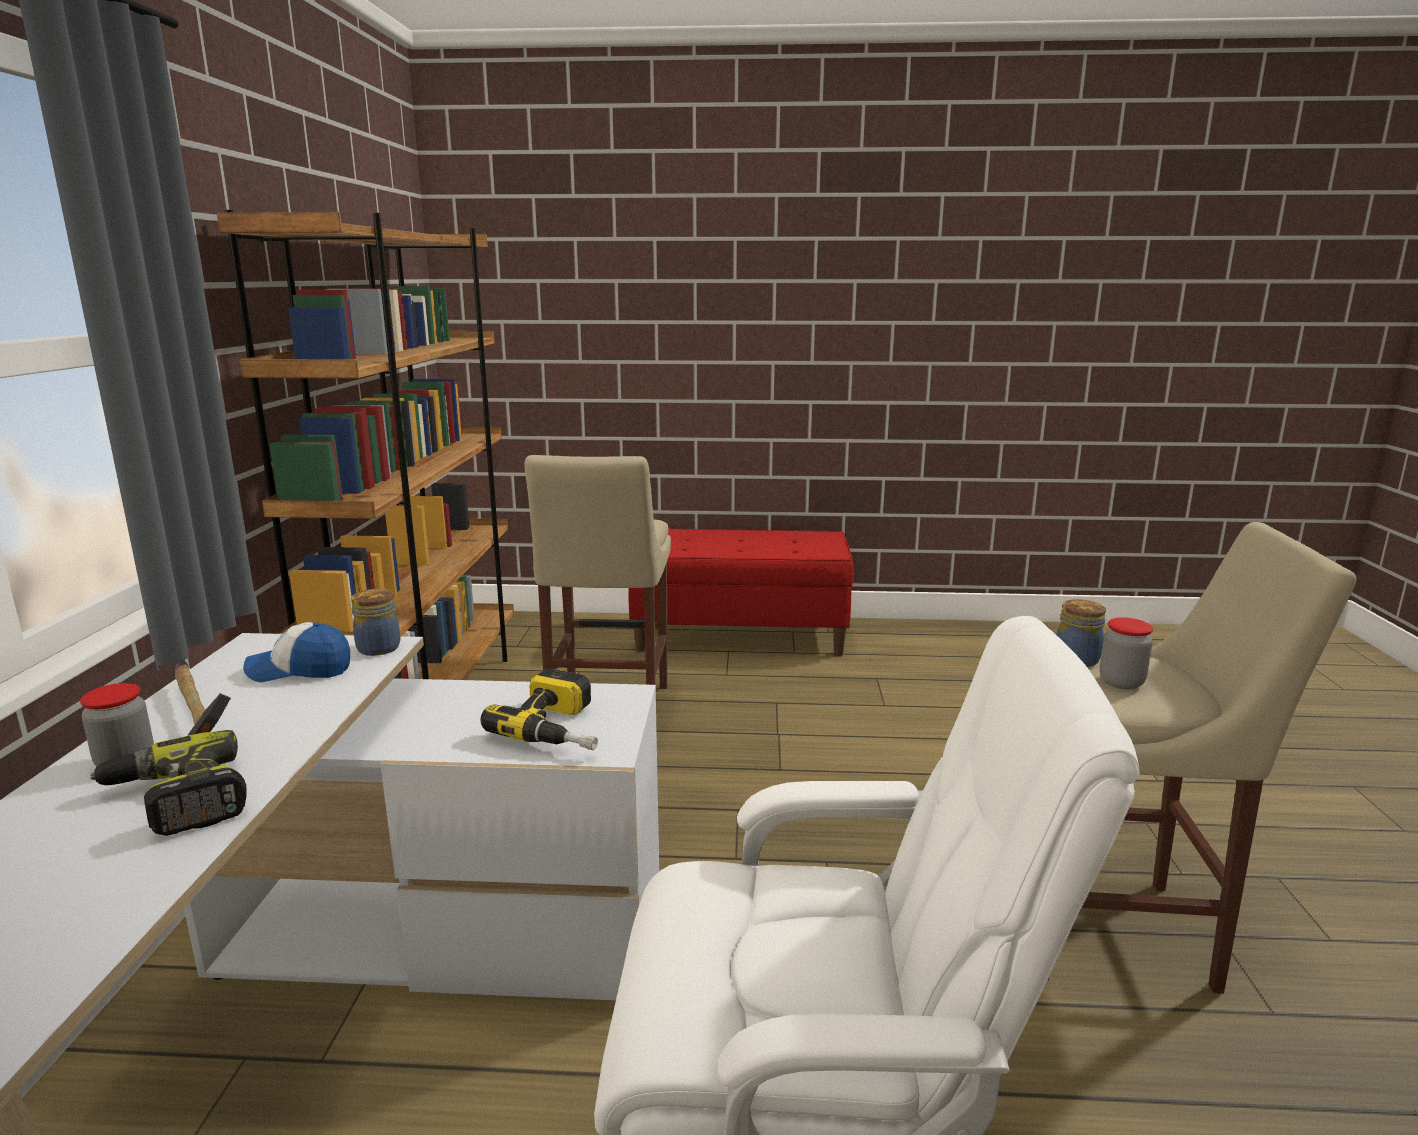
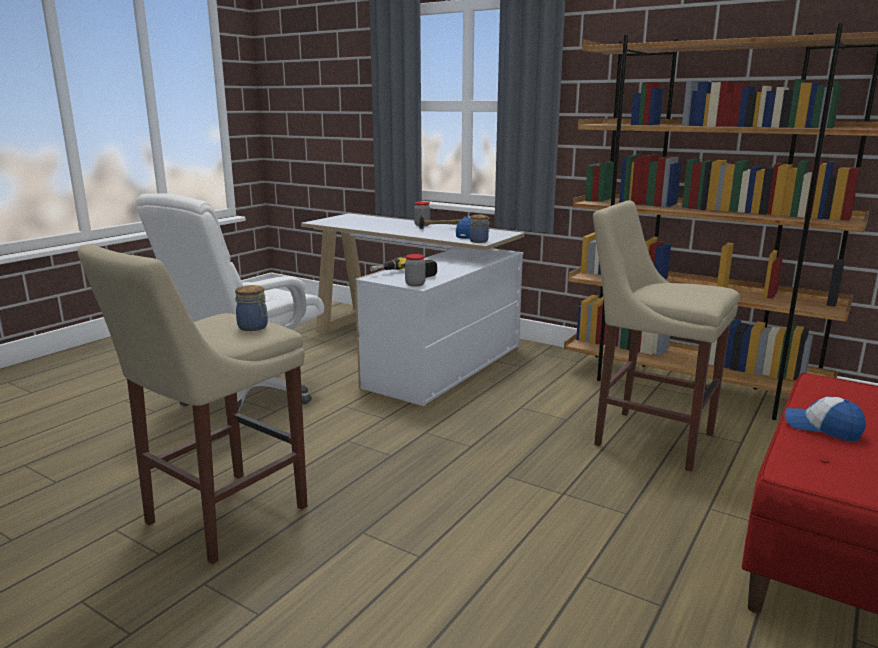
camera: 120 degrees right, 0 degrees up
power drill [90,730,247,836] -> none
jar [1100,617,1153,690] -> jar moved to [405,254,425,286]
none -> cap [785,396,866,441]

